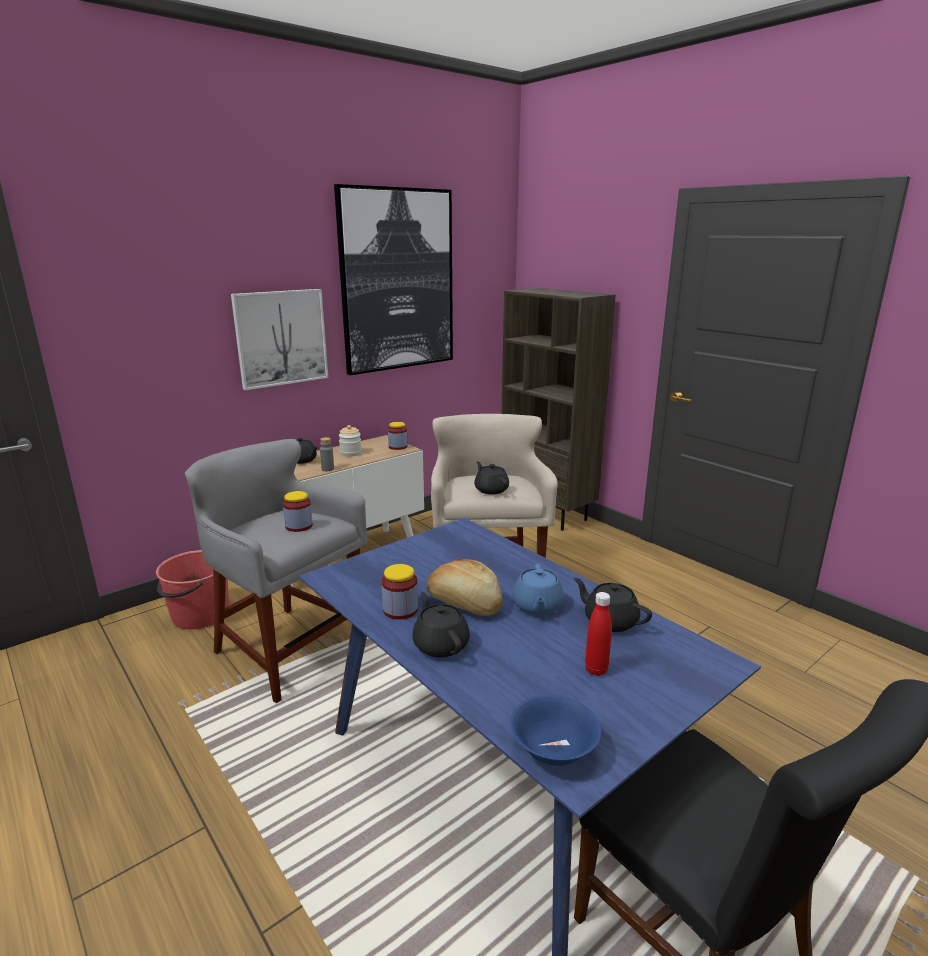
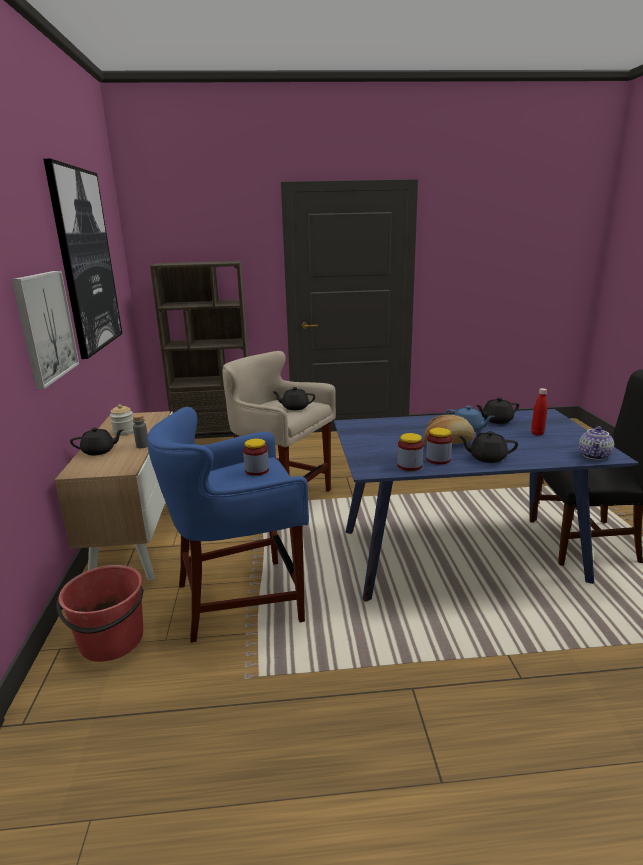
camera: 55 degrees left, 0 degrees up
grey stool [185,439,367,703] -> blue stool [147,407,309,643]
jar [388,422,407,450] -> jar moved to [397,433,423,471]
blue bowl [510,695,601,766] -> teapot [579,426,614,460]

